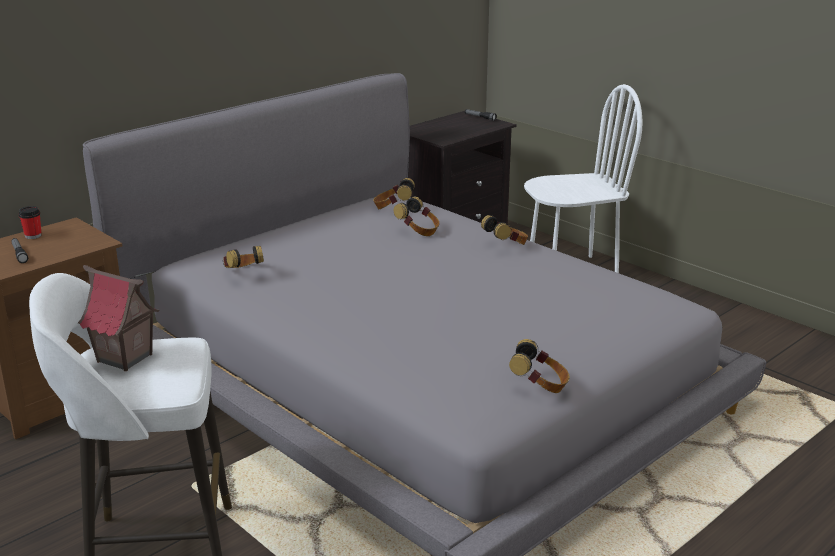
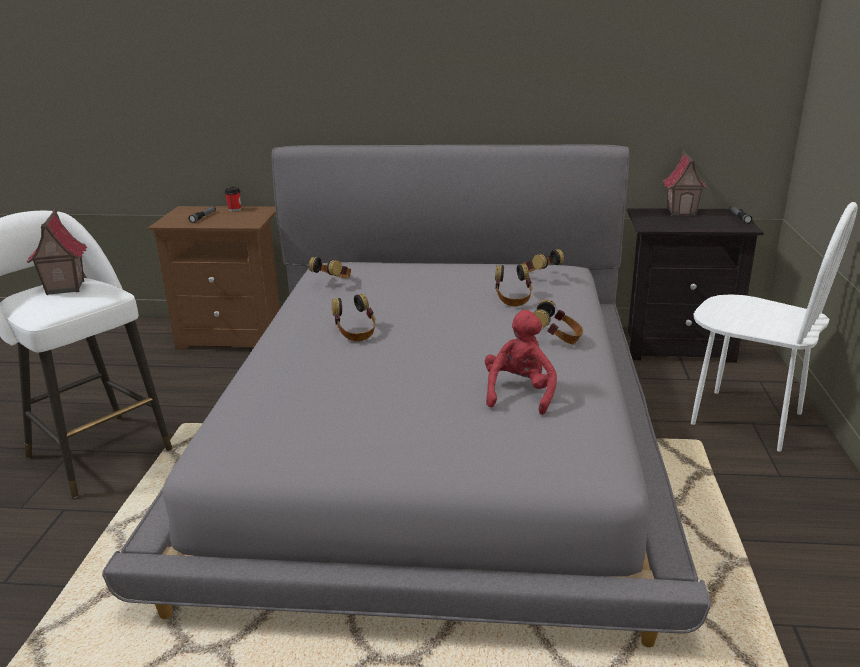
camera: 50 degrees right, 0 degrees up
headphones [509,339,569,393] -> headphones moved to [332,294,375,341]
none -> red plush toy [485,310,557,415]
none -> toy house [662,150,708,216]

